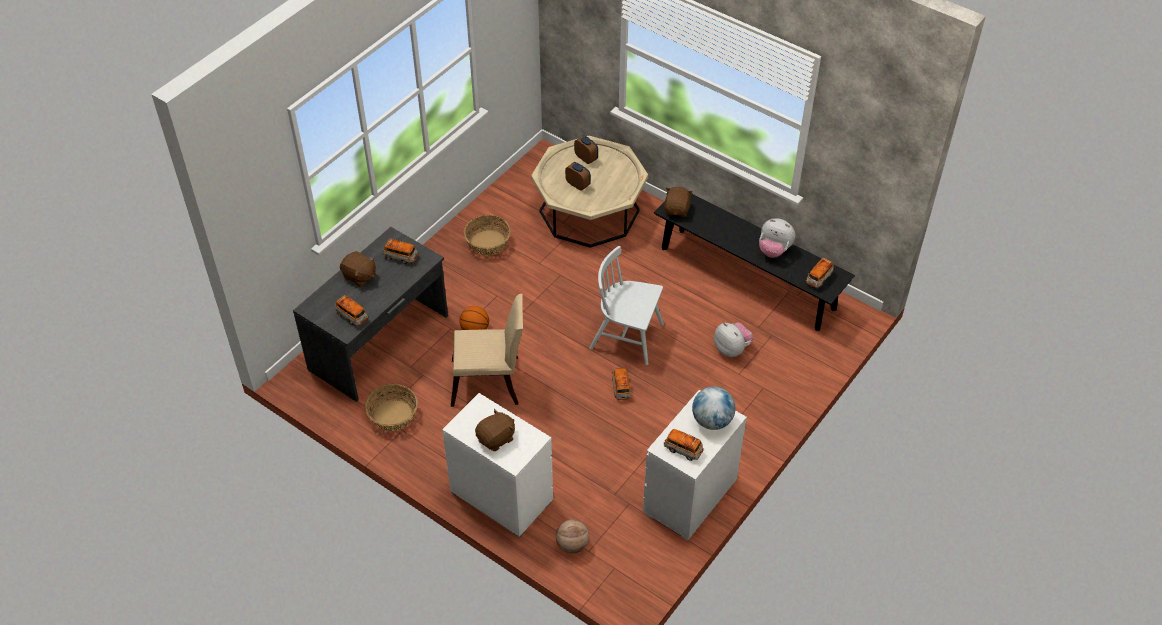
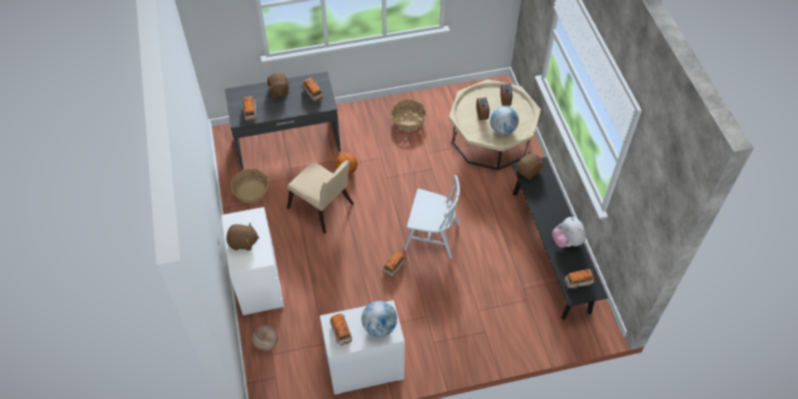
camera: 40 degrees right, 5 degrees up
white chair [589,246,664,365] -> white chair turned 135 degrees clockwise [404,175,460,259]
plush toy [714,322,753,357] -> none
none -> globe [490,106,519,135]

